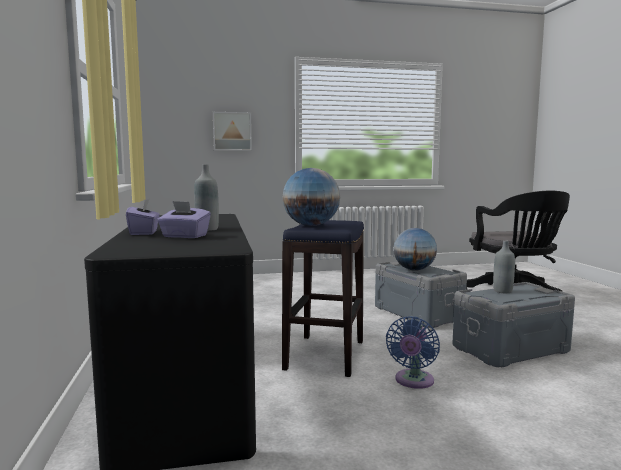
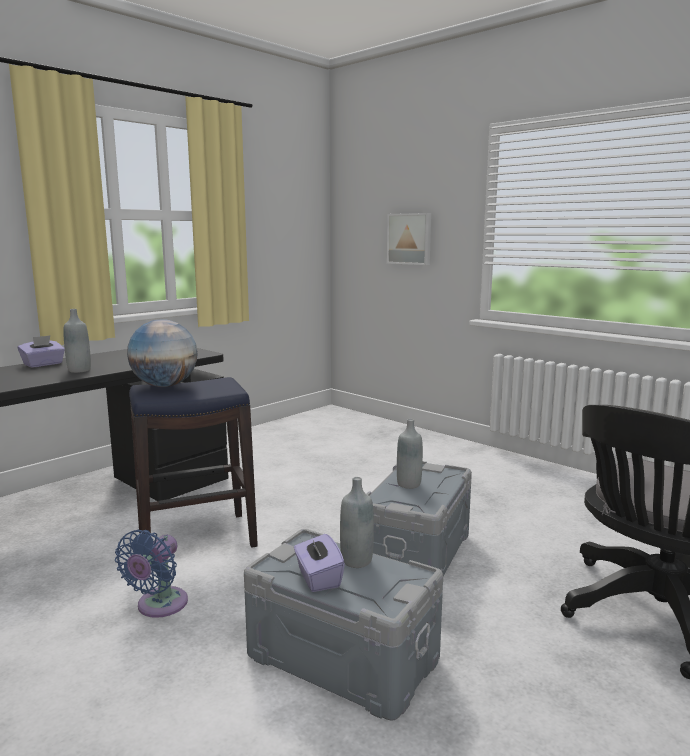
camera: 55 degrees right, 5 degrees up
purple tissue box [157,201,211,238] -> purple tissue box moved to [294,531,345,592]
blue fan [386,316,440,389] -> blue fan turned 60 degrees counterclockwise [115,530,188,618]
globe [393,228,437,271] -> grey bottle [397,419,423,489]

